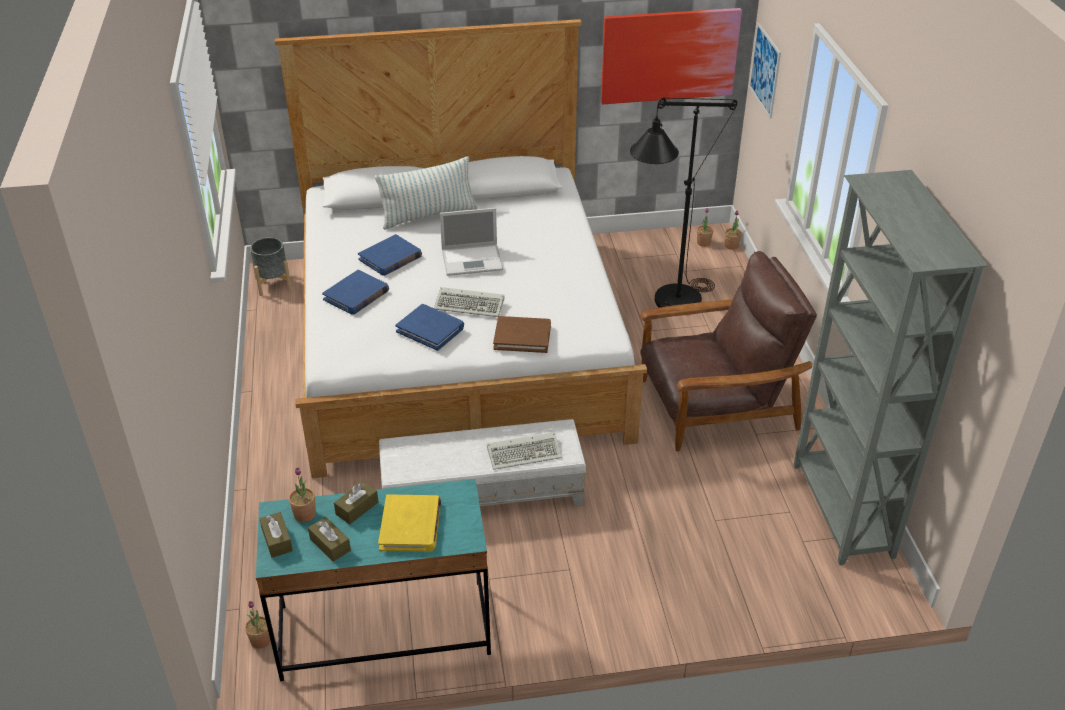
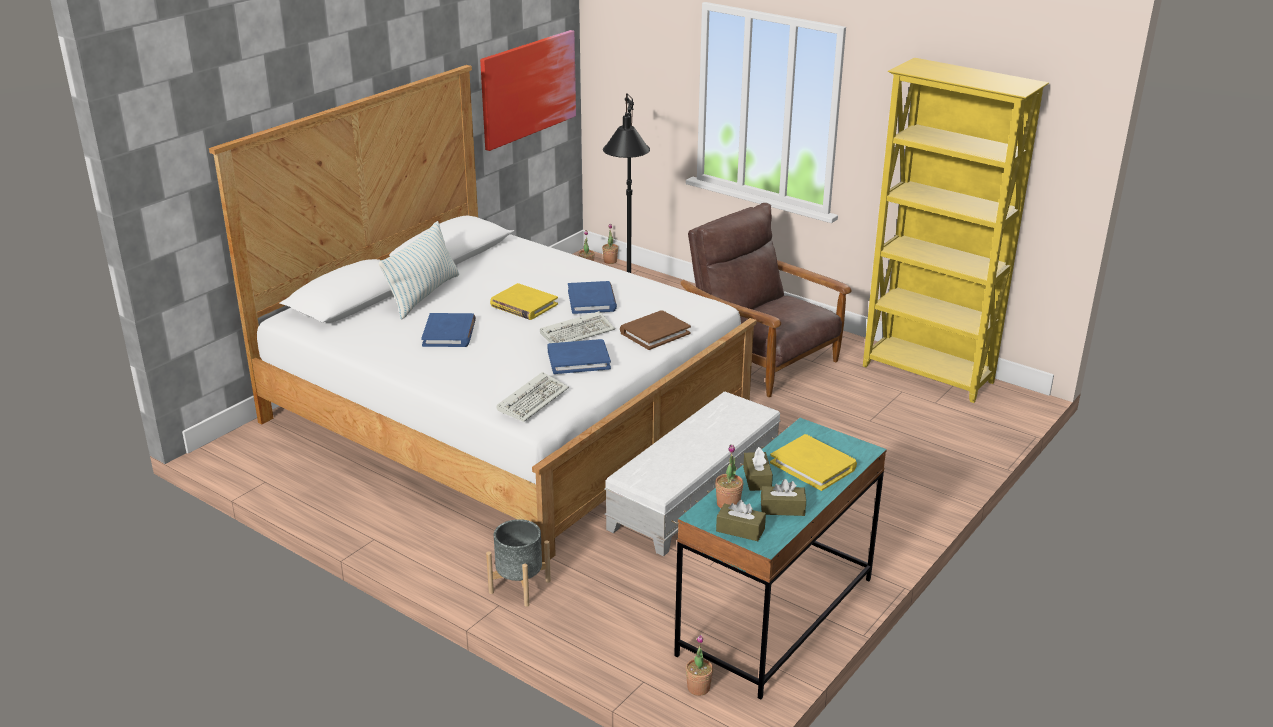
camera: 45 degrees left, 10 degrees down
grey planter [250,237,292,296] -> grey planter moved to [486,519,551,607]
blue book [322,270,389,315] -> blue book moved to [568,281,617,314]
laptop [440,208,503,276] -> yellow book [490,283,558,320]
keyboard [487,432,562,470] -> keyboard moved to [497,372,569,422]
brown armchair [640,251,817,452] -> brown armchair turned 75 degrees counterclockwise [680,203,852,397]
picture [749,23,781,119] -> none
grey bookcase [793,170,988,565] -> yellow bookcase [863,58,1049,403]

